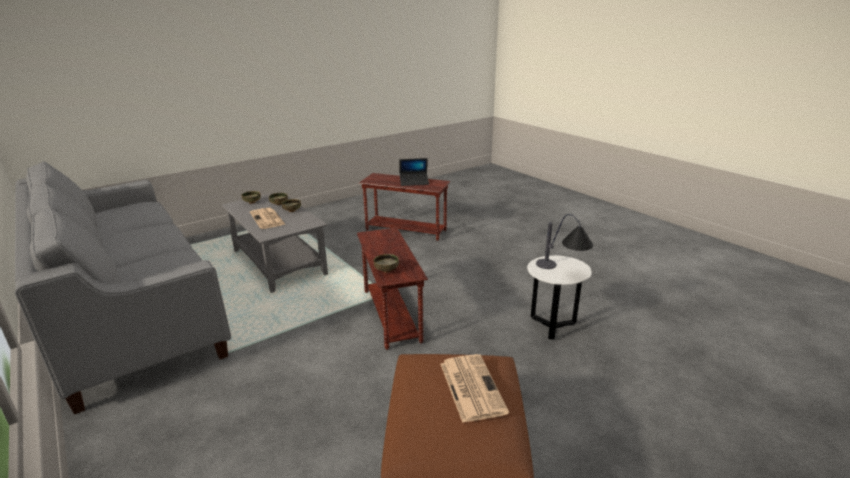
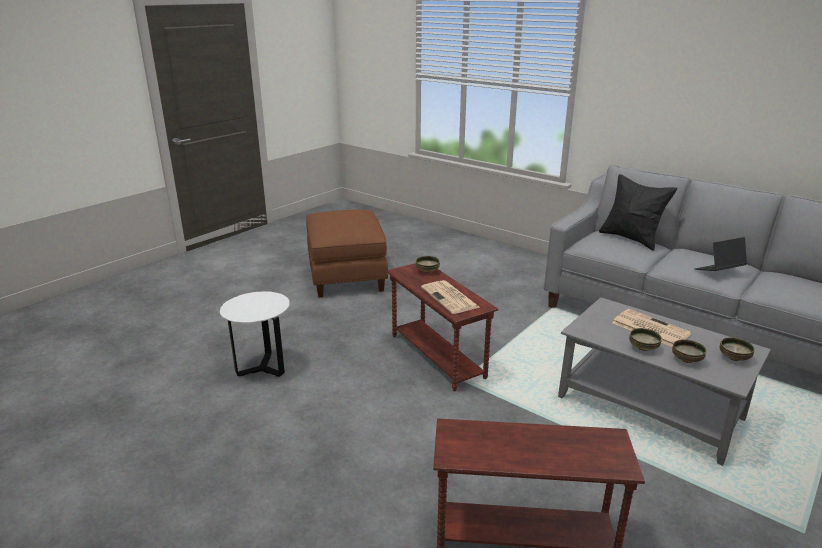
camera: 165 degrees right, 0 degrees up
laptop [400,158,429,186] -> laptop moved to [695,237,747,271]
newspaper [441,354,509,423] -> newspaper moved to [421,280,479,314]
table lamp [536,214,593,269] -> none
none -> black pillow [599,174,677,251]

